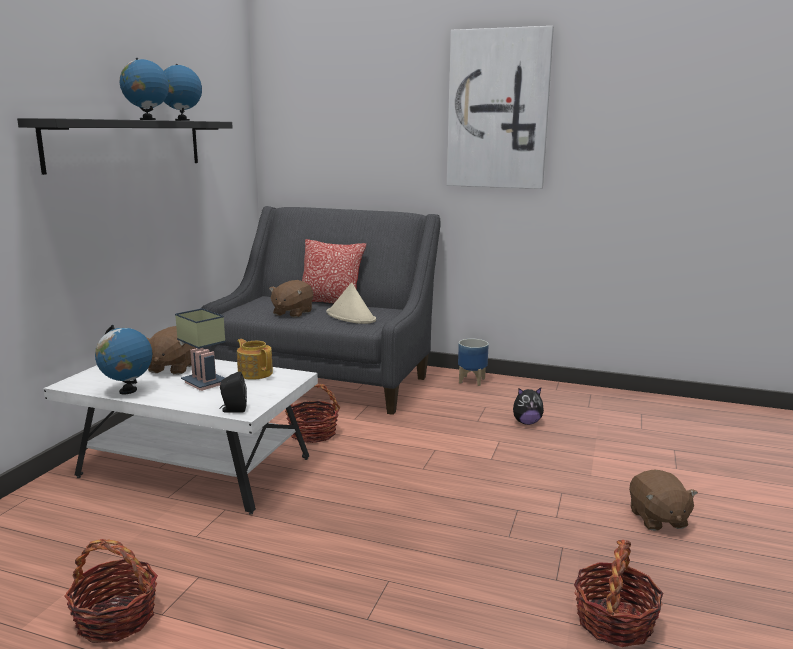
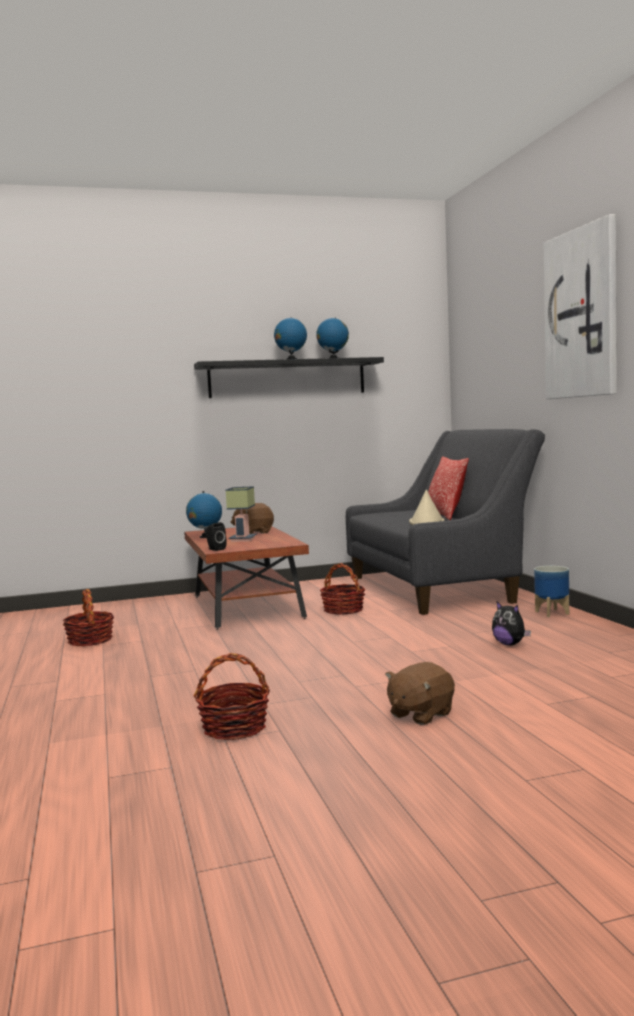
camera: 55 degrees right, 10 degrees down
white coffee table [43,359,318,515] -> brown coffee table [184,526,309,630]
teapot [237,339,273,380] -> none
brown plush toy [269,280,313,318] -> none

